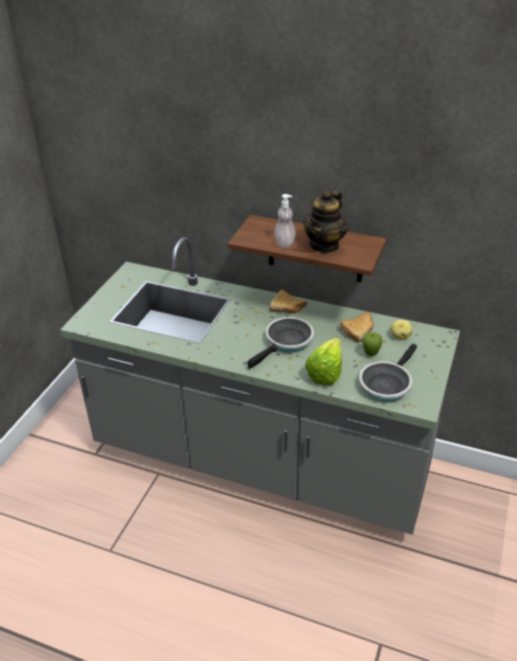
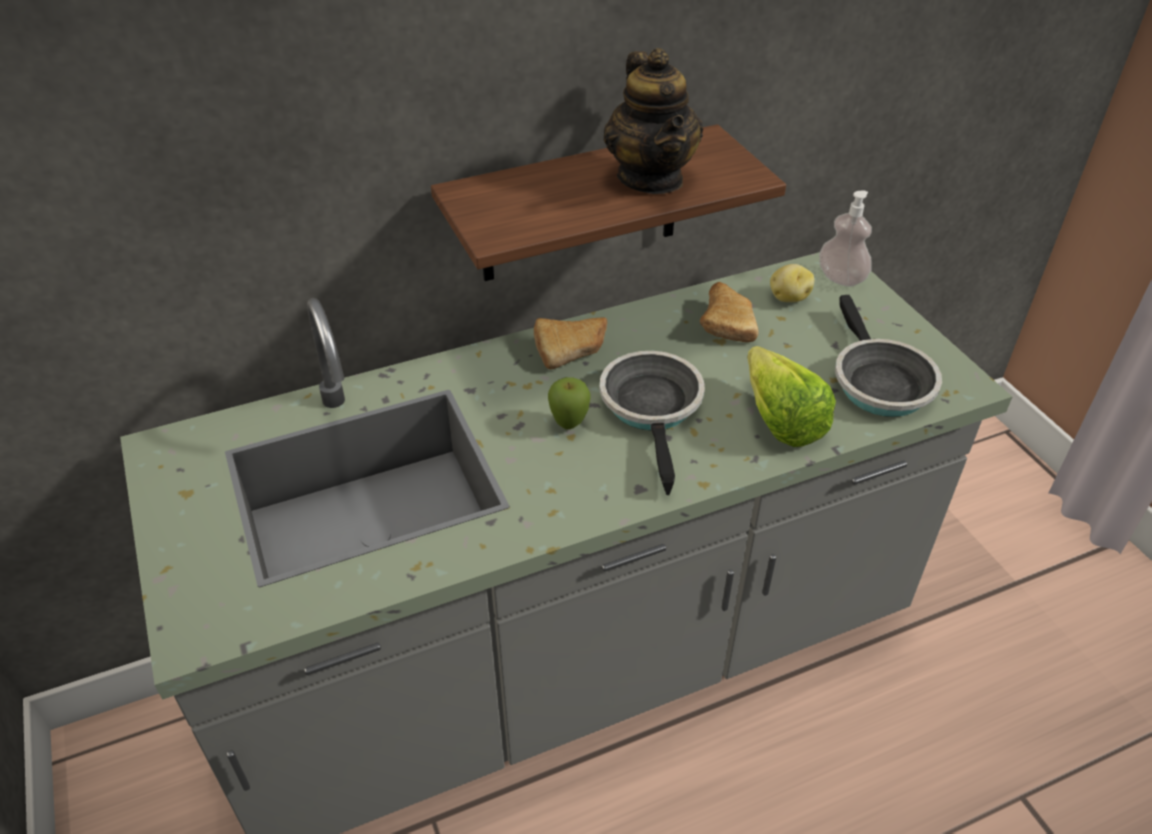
camera: 45 degrees left, 5 degrees up
soap dispenser [274,194,295,248] -> soap dispenser moved to [819,190,872,287]
apple [362,332,383,356] -> apple moved to [548,377,590,429]

